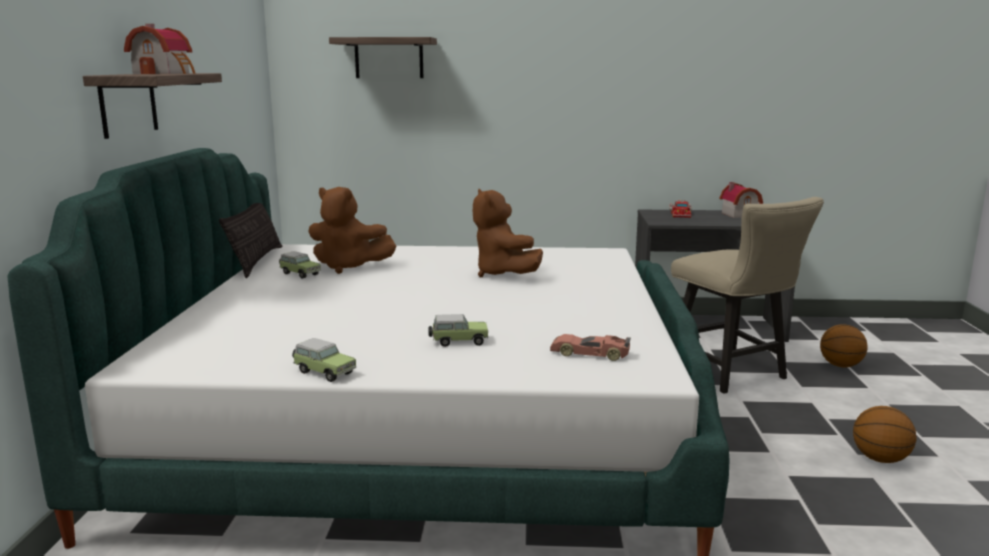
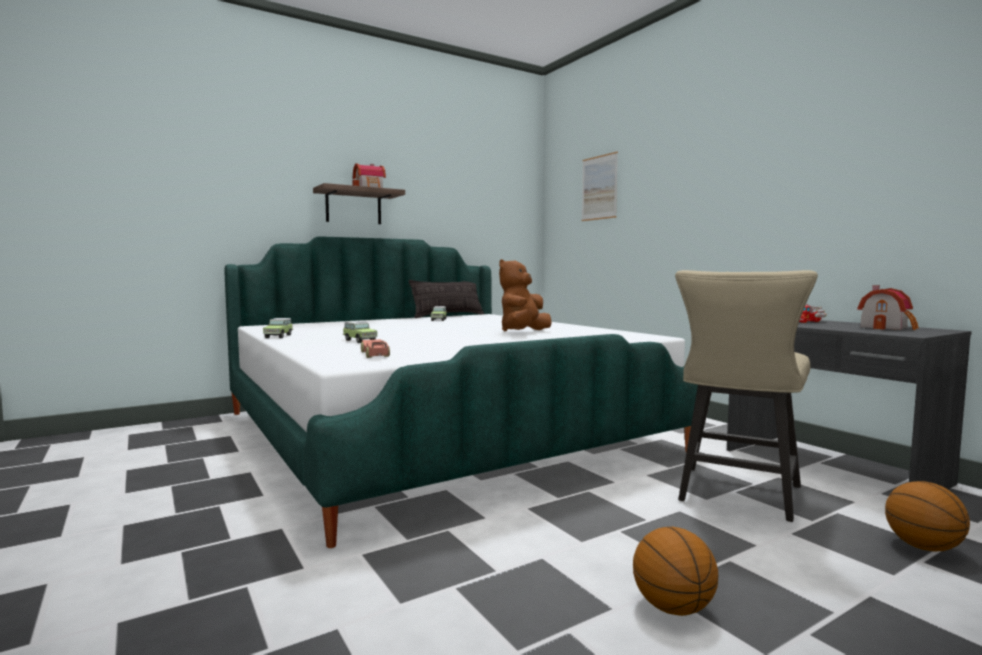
camera: 55 degrees right, 10 degrees down
brown plush toy [308,187,397,274] -> none
shelf [329,37,437,78] -> picture [581,152,618,221]

